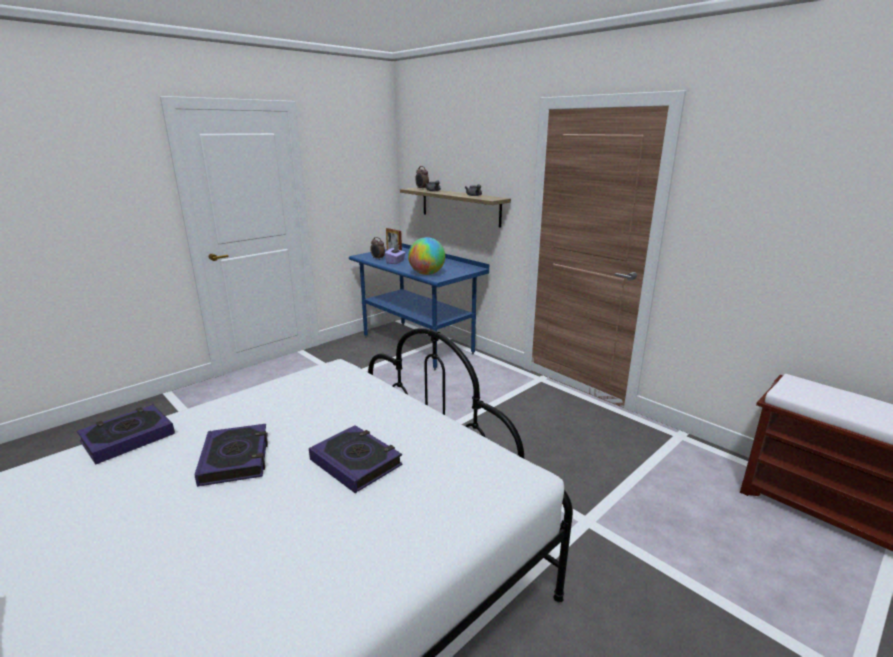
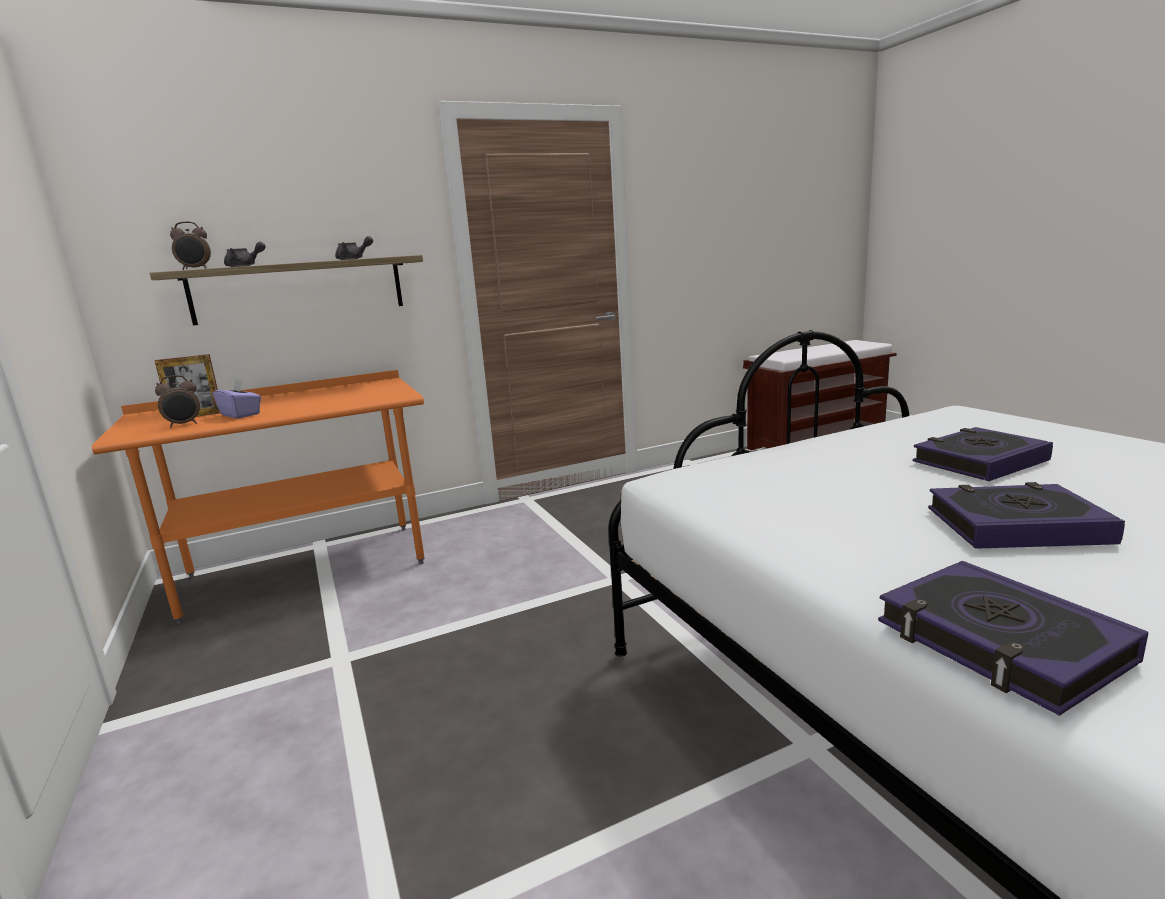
camera: 70 degrees left, 5 degrees down
blue desk [349,243,489,370] -> orange desk [92,370,425,624]
globe [408,237,445,275] -> none

